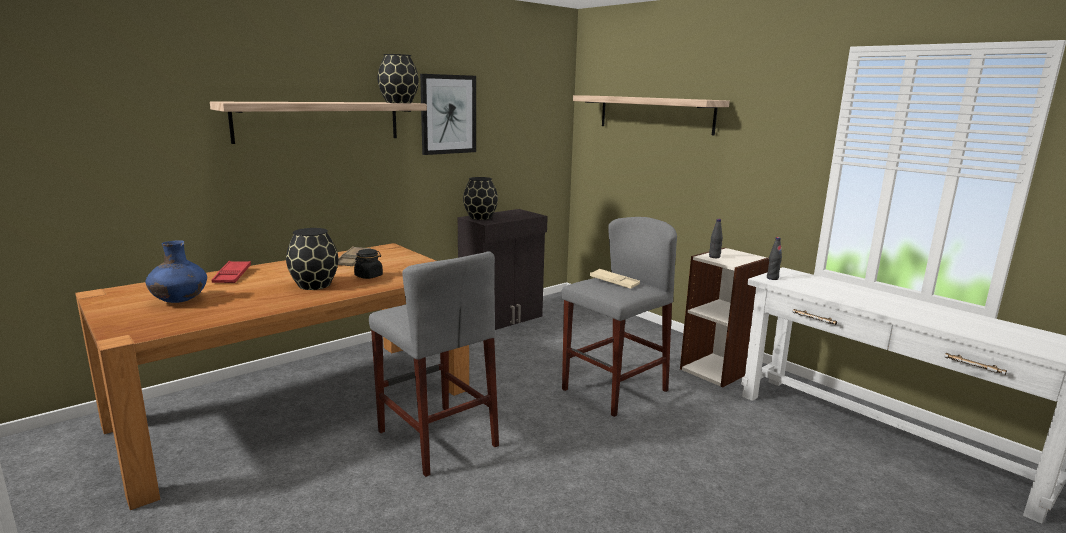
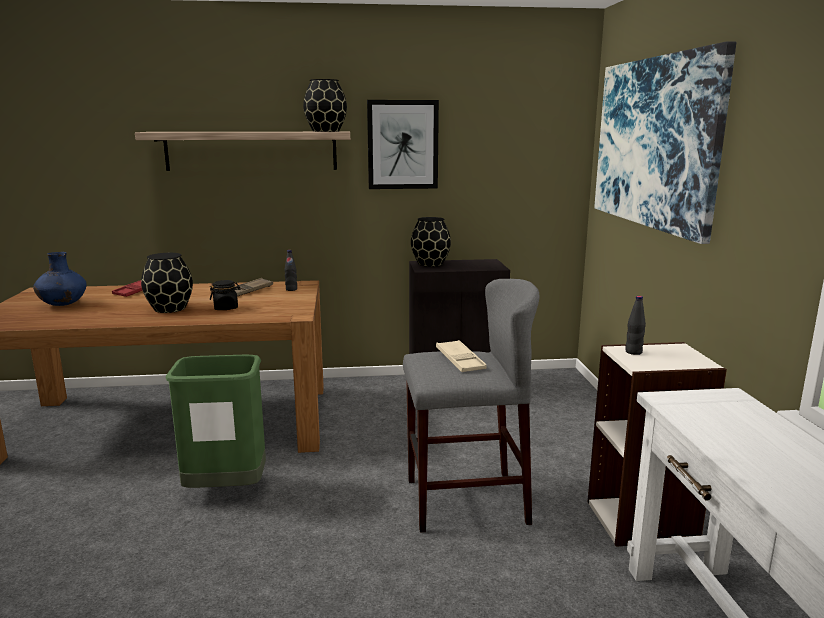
camera: 35 degrees right, 0 degrees up
grey stool [369,251,499,477] -> green trash can [166,355,266,488]
shelf [573,95,730,136] -> picture [594,41,736,244]
black bottle [767,237,782,280] -> black bottle moved to [284,250,297,291]

